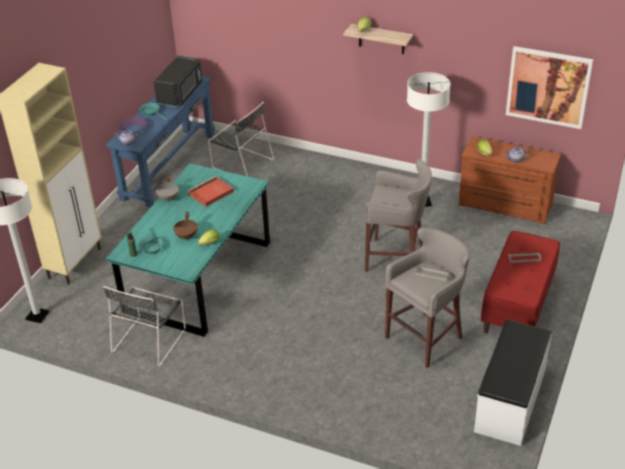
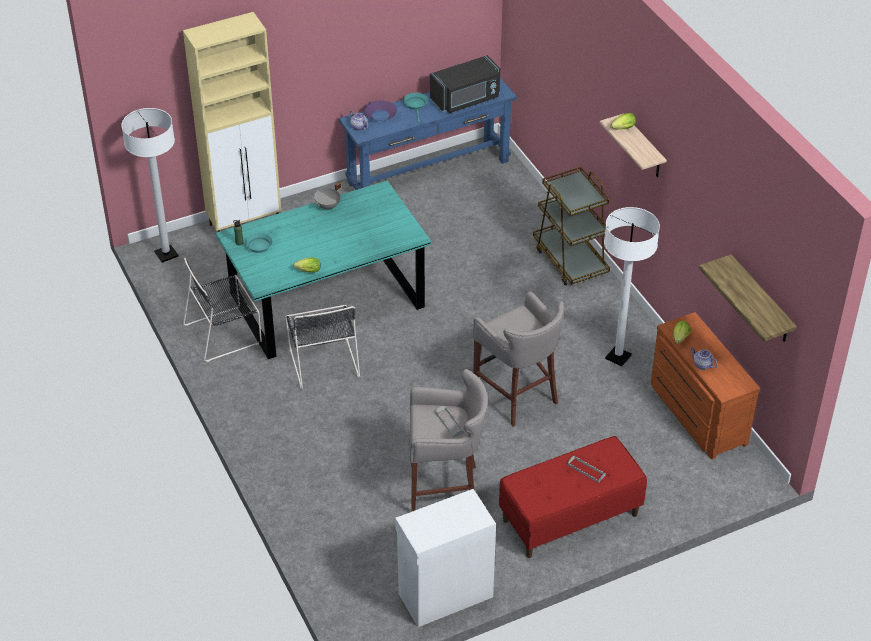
camera: 40 degrees right, 5 degrees up
brown cooking pot [173,212,198,240] -> none
red tray [188,176,234,207] -> none
black chair [208,102,274,176] -> black chair moved to [285,305,360,389]
white bench [474,319,552,446] -> white cabinet [395,489,496,627]
picture [506,46,593,129] -> shelf [699,254,797,342]
none -> brown cart [533,167,610,286]

